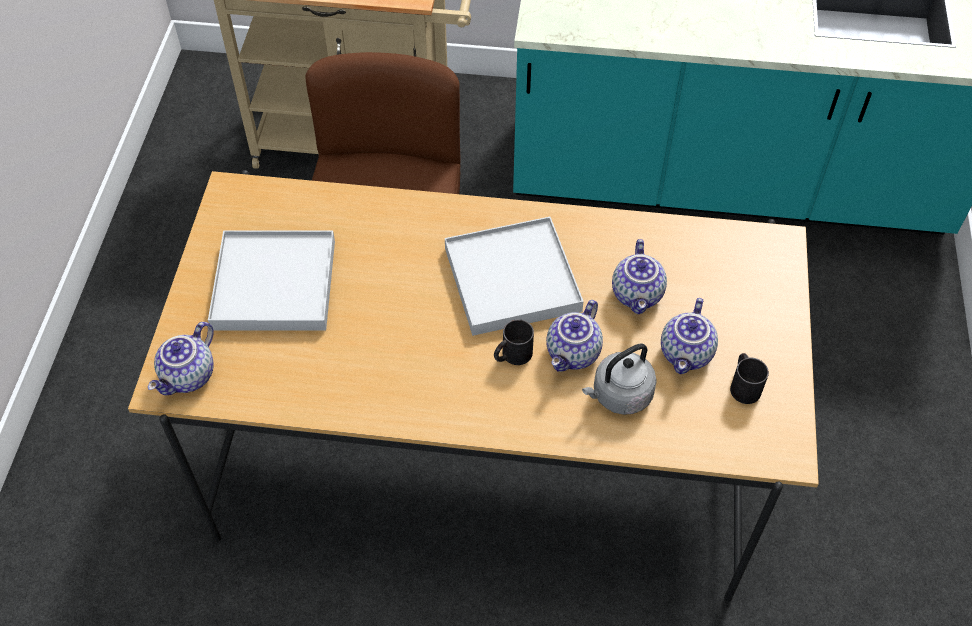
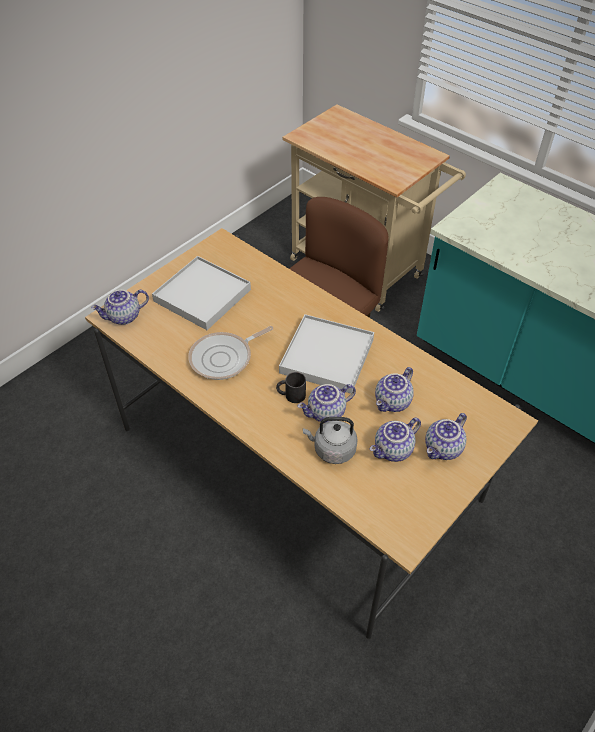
camera: 35 degrees right, 5 degrees down
black mug [730,353,769,404] -> none
none -> frying pan [188,326,273,380]
none -> teapot [425,413,467,460]

